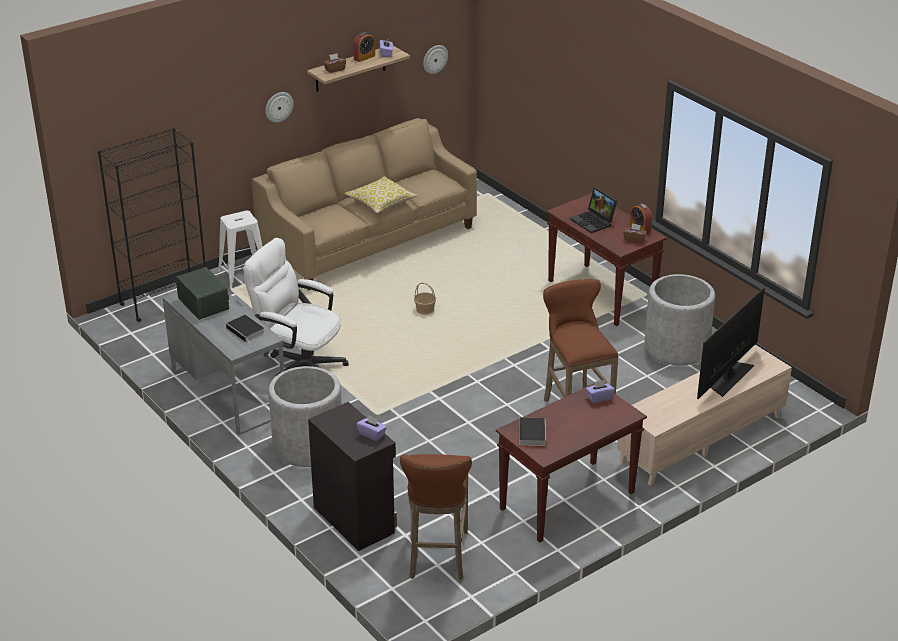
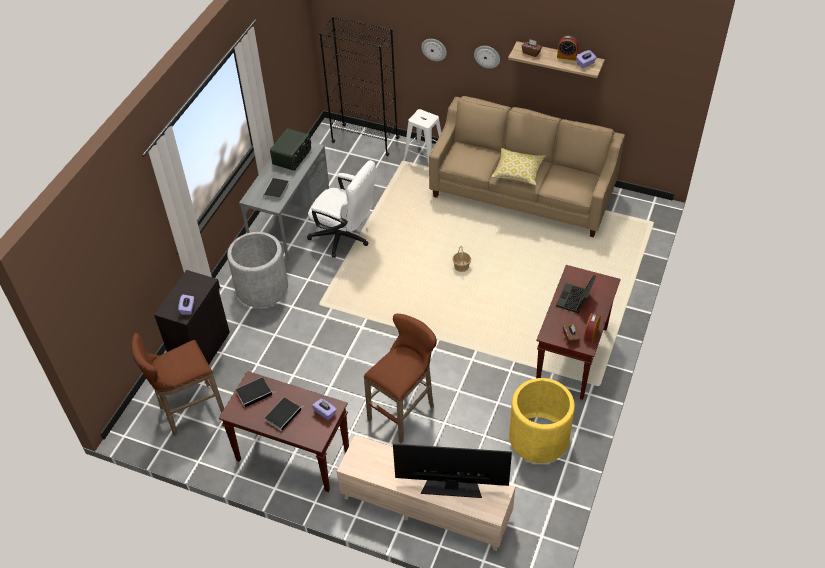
camera: 60 degrees right, 15 degrees up
white office chair [243,238,349,376] -> white office chair turned 120 degrees clockwise [307,160,377,258]
wall clock [423,45,448,74] -> wall clock moved to [421,39,447,61]
grey planter [644,274,715,366] -> yellow planter [509,378,575,463]
none -> book [265,397,302,431]

